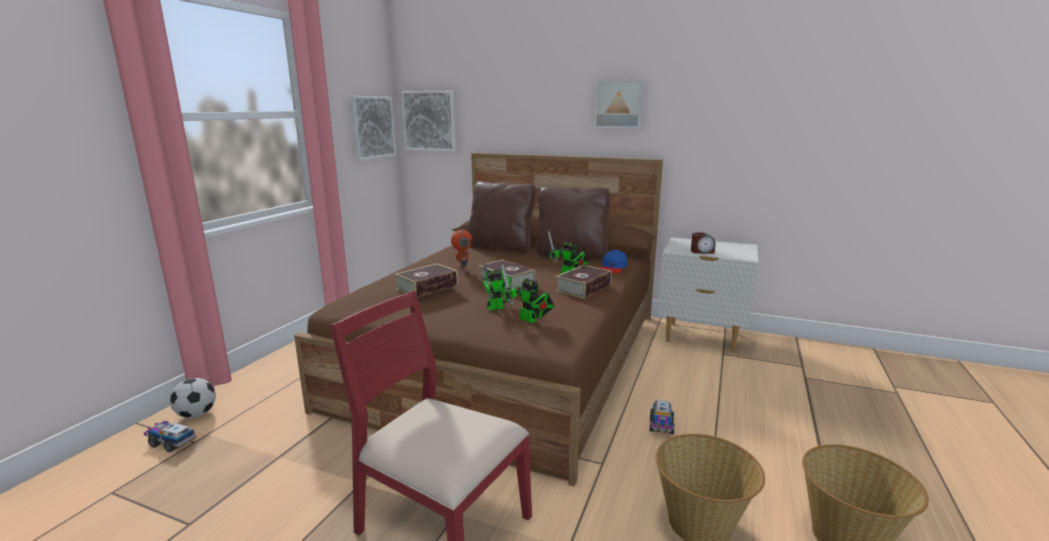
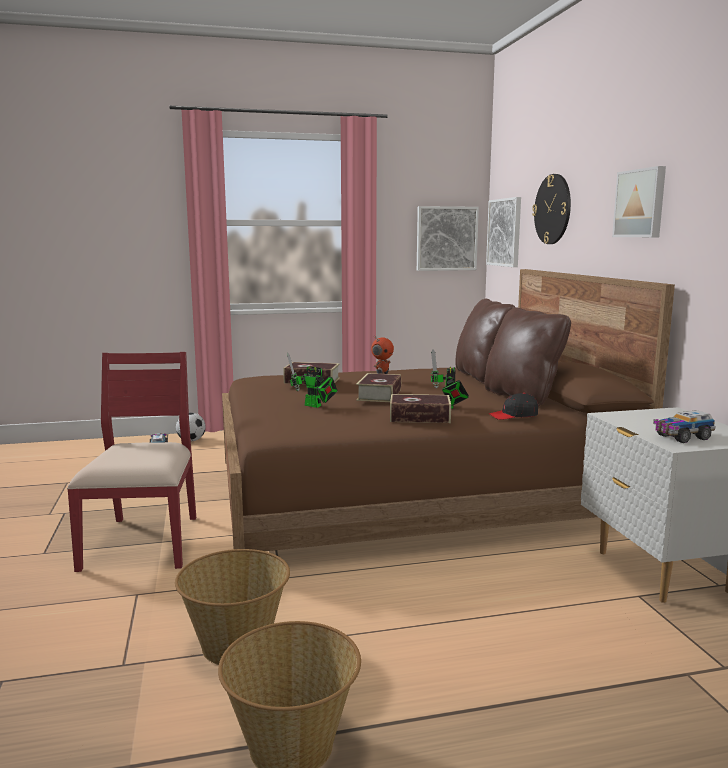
camera: 55 degrees right, 5 degrees down
toy robot [501,265,554,323] -> none
blue cap [601,250,627,274] -> black cap [489,393,538,420]
toy truck [650,400,674,434] -> toy truck moved to [653,410,716,443]
alarm clock [691,232,715,254] -> none
none -> wall clock [532,174,571,244]

